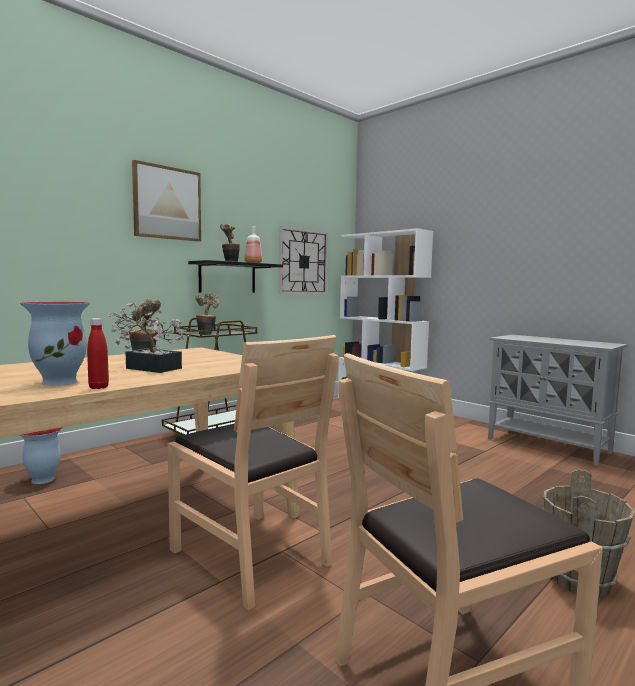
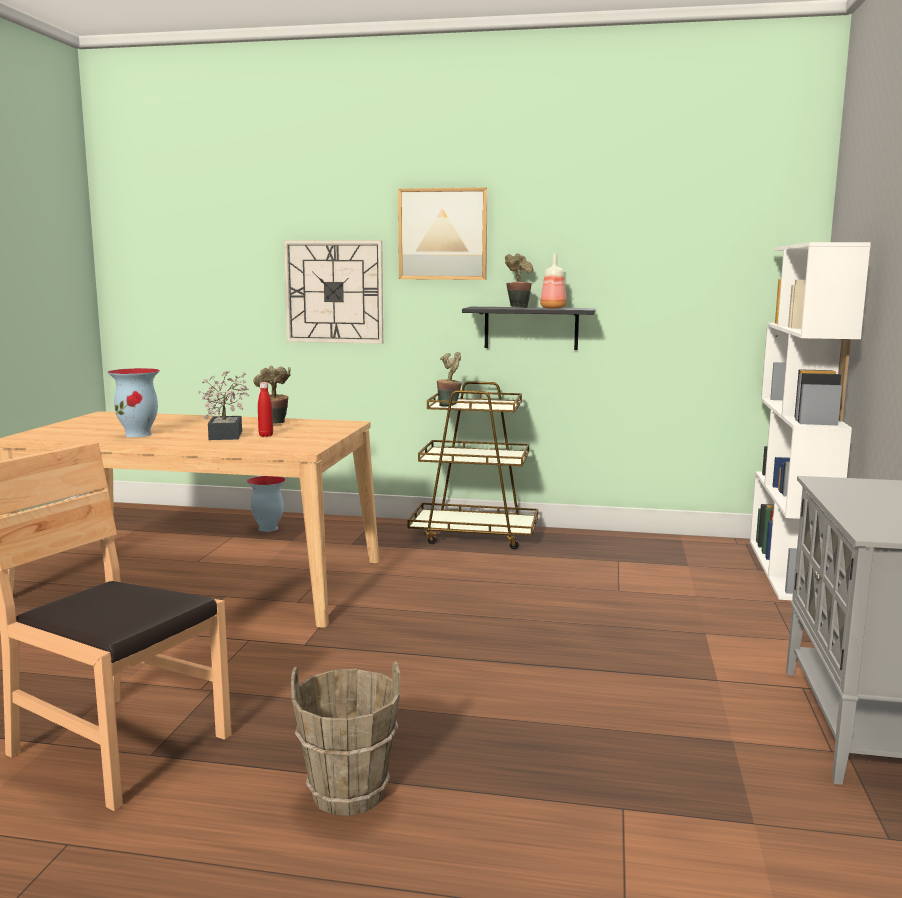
camera: 55 degrees right, 5 degrees up
red bottle [87,318,109,389] -> red bottle moved to [258,382,273,437]
brown chair [168,335,339,610] -> none
wall clock [279,226,328,294] -> wall clock moved to [284,240,383,344]

